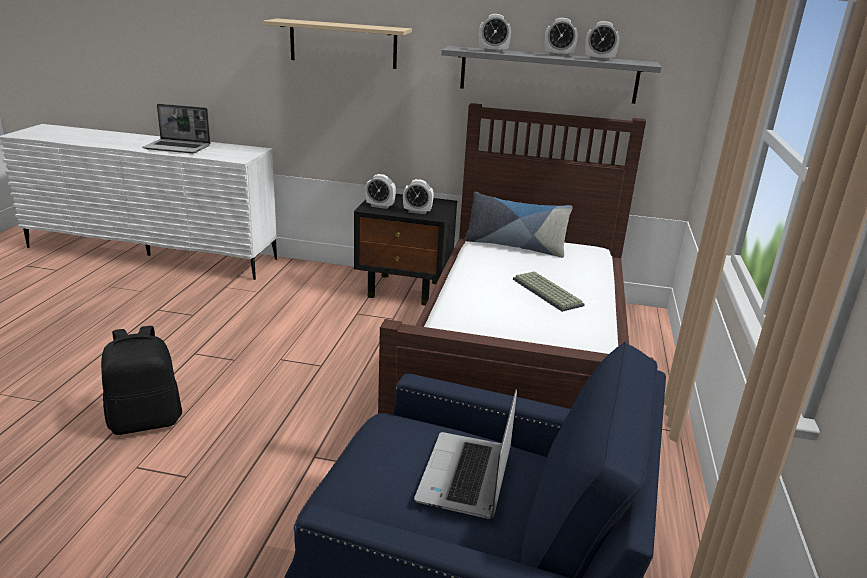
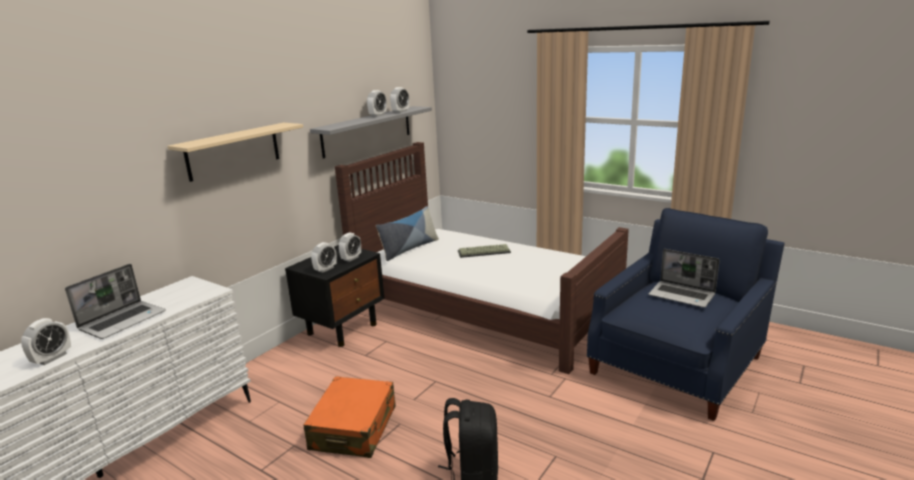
camera: 65 degrees left, 5 degrees down
alarm clock [479,14,511,53] -> alarm clock moved to [21,318,71,365]
none -> orange suitcase [303,376,396,458]

